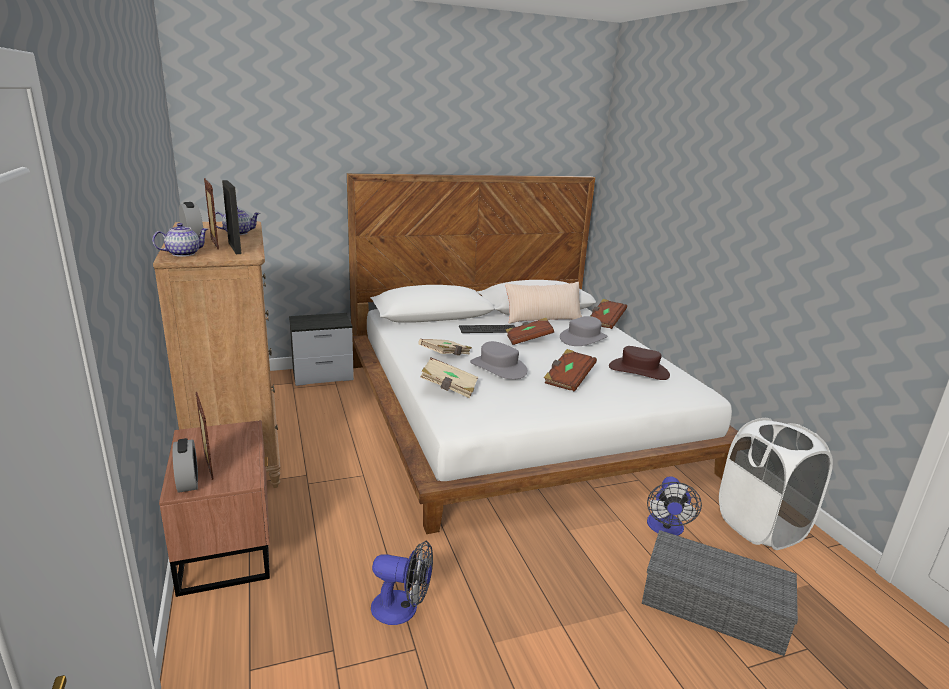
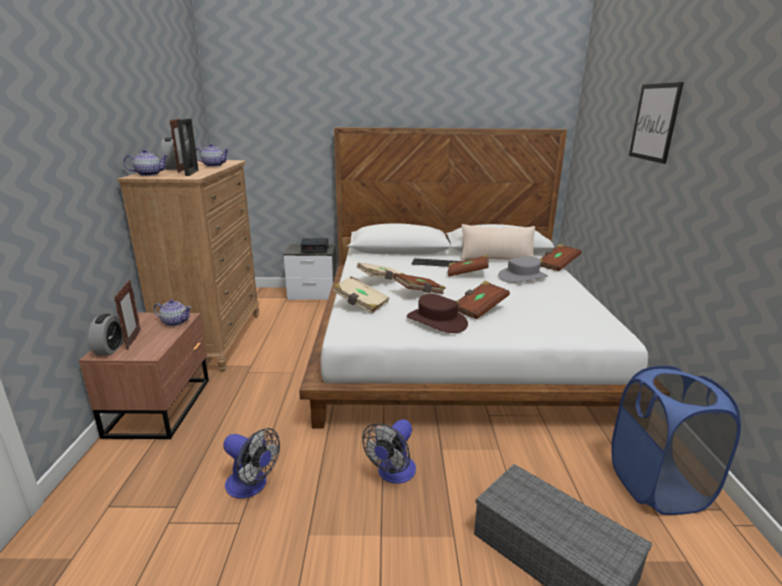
camera: 20 degrees right, 0 degrees up
grey hat [470,341,528,380] -> brown book [393,273,446,294]
brown hat [609,346,670,380] -> brown hat moved to [407,294,468,333]
fan [647,476,702,536] -> fan moved to [362,419,416,484]
white laundry basket [719,418,833,550] -> blue laundry basket [611,366,741,515]
none -> teapot [153,300,192,326]
none -> alarm clock [301,238,329,253]
none -> picture [629,82,684,164]

